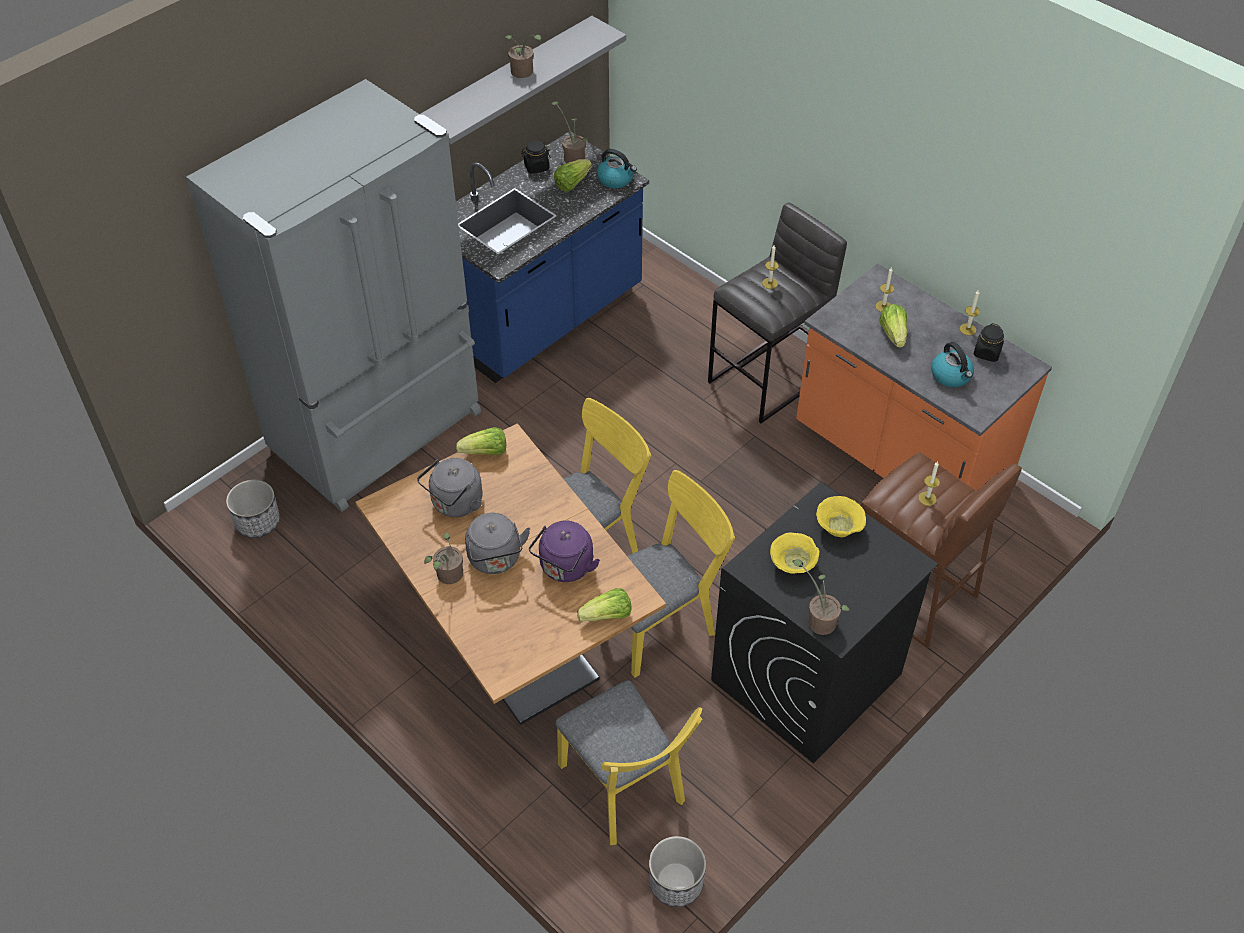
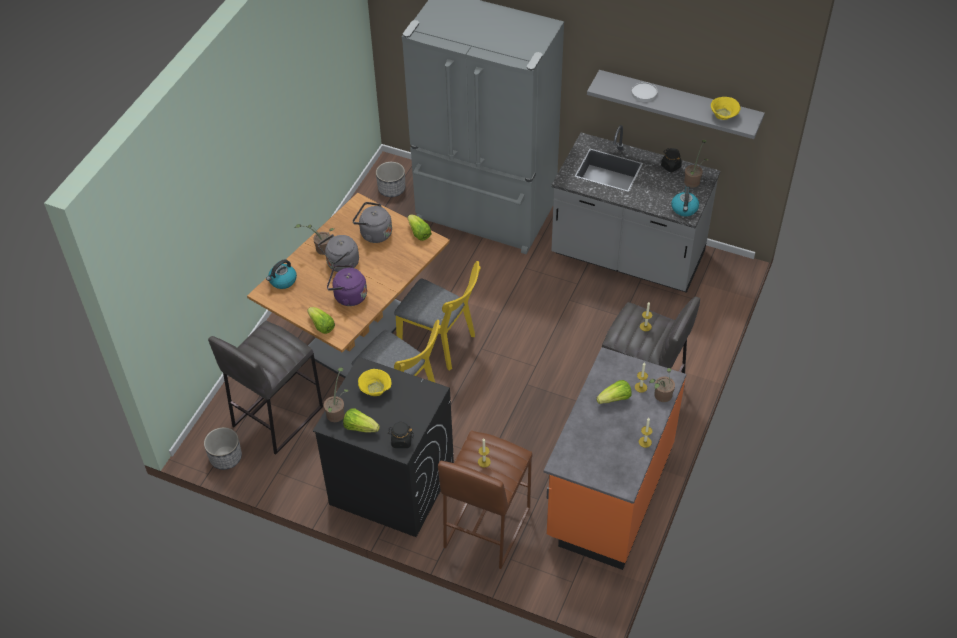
camera: 70 degrees right, 0 degrees up
blue counter [456,132,649,383] -> grey counter [551,125,720,293]
potted plant [506,35,541,78] -> potted plant moved to [649,368,675,402]
lettuce [554,159,592,192] -> lettuce moved to [343,408,380,433]
yellow chair [555,680,702,845] -> grey stool [208,321,323,455]
yellow bowl [816,496,866,537] -> yellow bowl moved to [711,97,741,120]
kettle [931,342,974,387] -> kettle moved to [266,259,297,289]
black jar [973,323,1004,362] -> black jar moved to [388,422,414,448]
none -> white plate [632,82,657,102]

